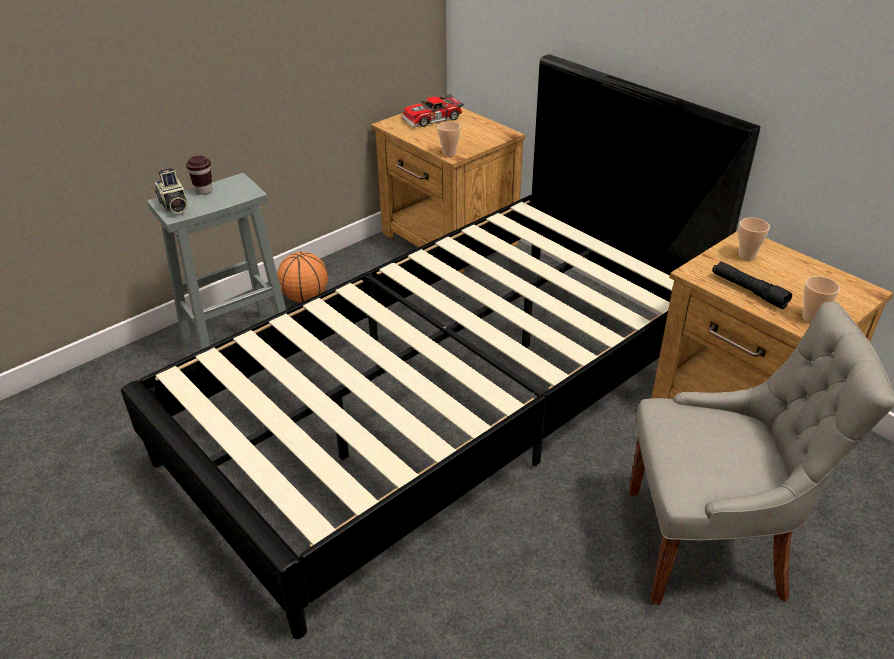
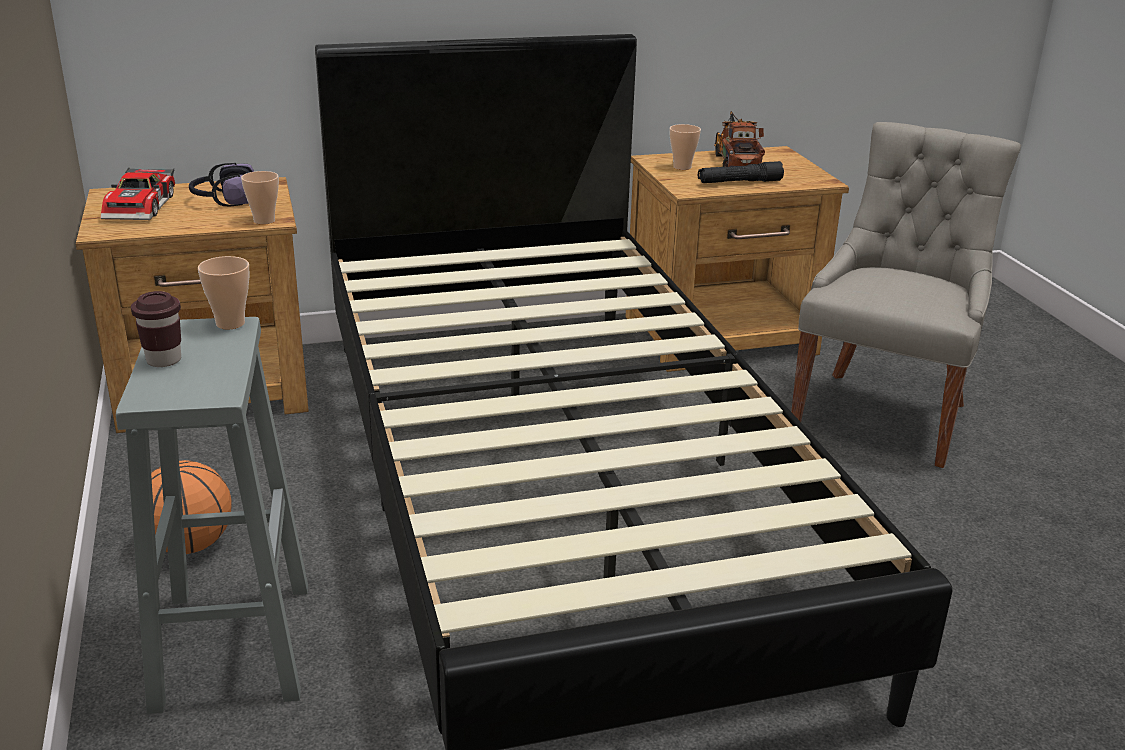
camera: 65 degrees left, 10 degrees down
camera [155,168,188,214] -> none
cup [802,276,840,323] -> cup moved to [198,256,250,329]
none -> headphones [189,163,254,207]
none -> toy truck [714,111,765,167]

